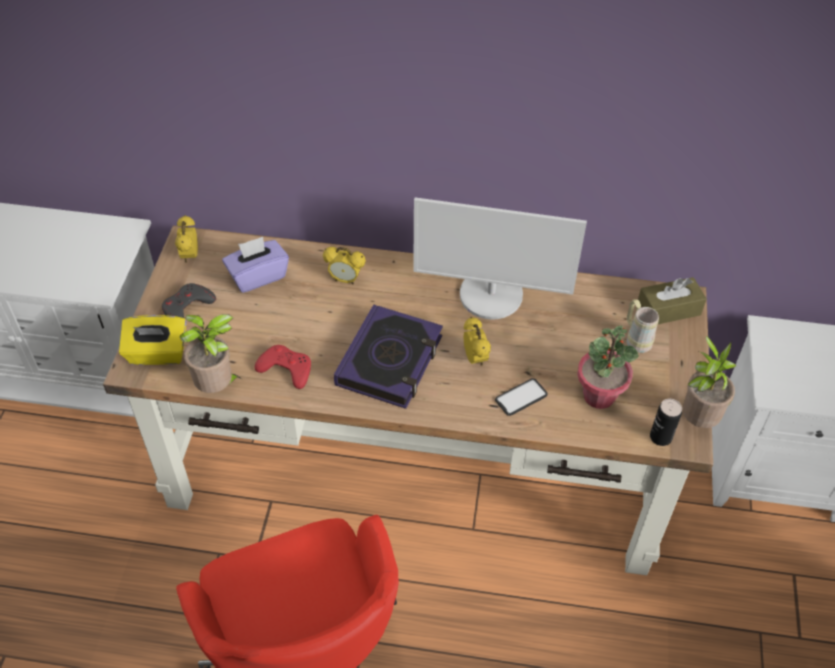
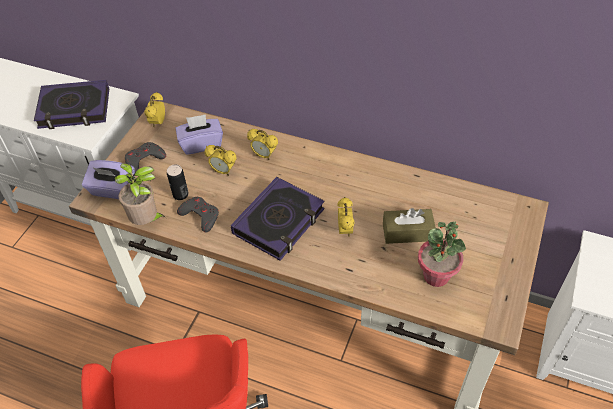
camera: 15 degrees right, 0 degrees up
yellow tissue box [119,315,186,365] -> purple tissue box [82,160,135,199]
red game controller [255,345,311,389] -> grey game controller [177,197,219,232]
monitor [413,197,587,320] -> none
phone [495,378,548,416] -> none
beige mug [627,299,659,353] -> none
brown tissue box [638,277,707,324] -> brown tissue box moved to [383,208,436,244]
can [650,399,682,446] -> can moved to [167,164,189,200]
potted plant [683,336,737,428] -> none
none -> book [34,80,109,129]
none -> alarm clock [205,145,237,176]

